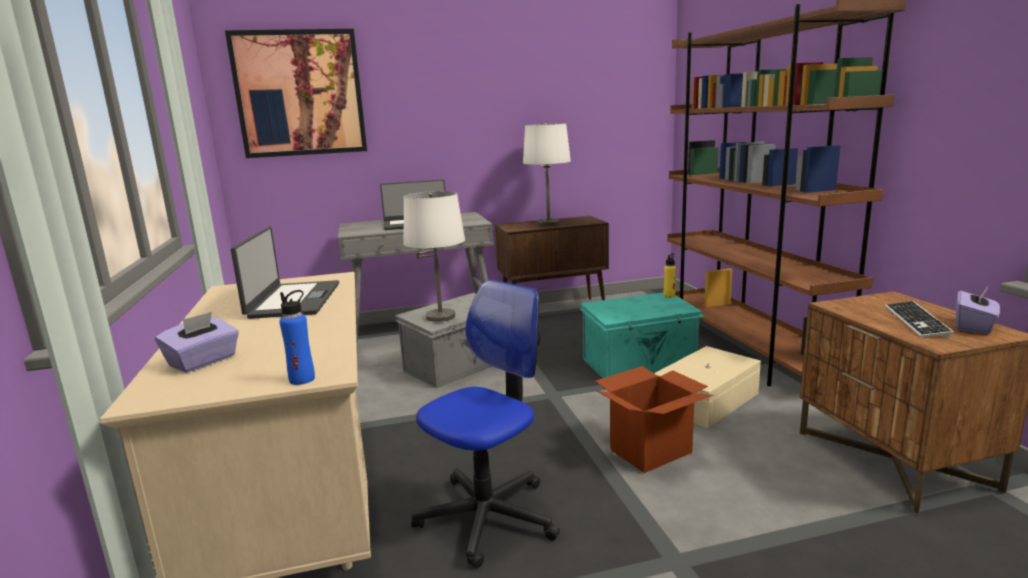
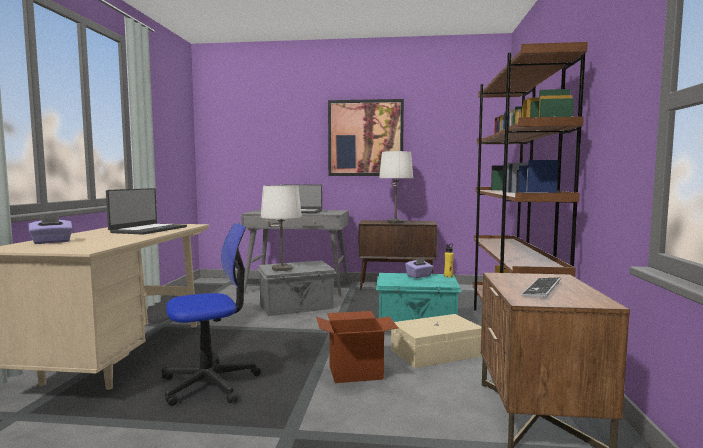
camera: 20 degrees right, 10 degrees down
picture [225,29,367,158] -> picture moved to [328,99,404,176]
blue bottle [279,290,315,385] -> none
purple tissue box [956,286,1000,334] -> purple tissue box moved to [405,257,433,278]

